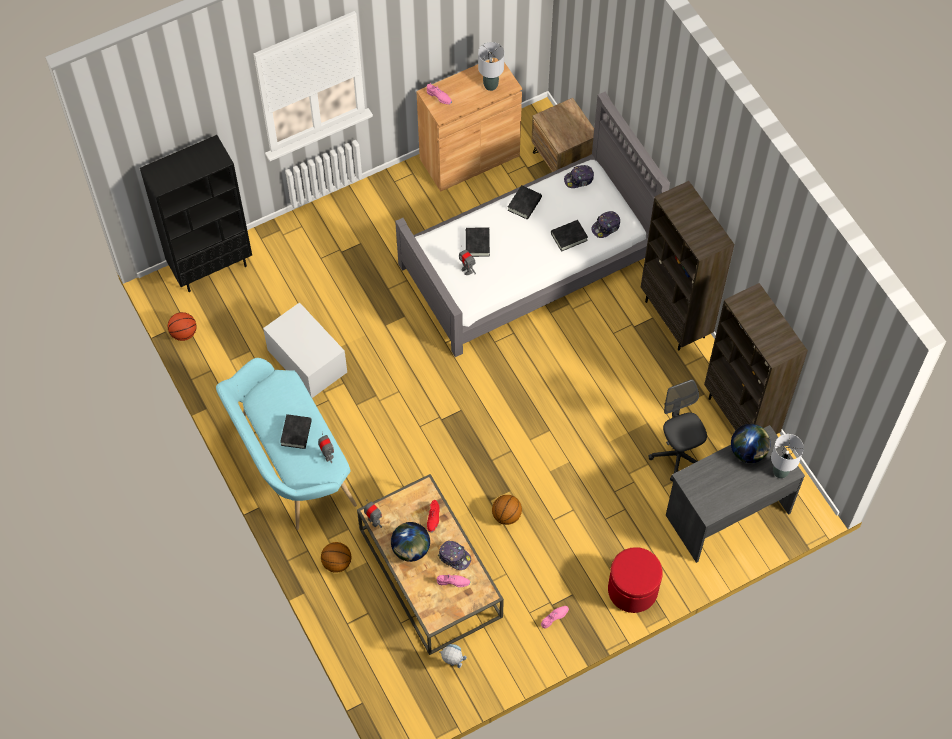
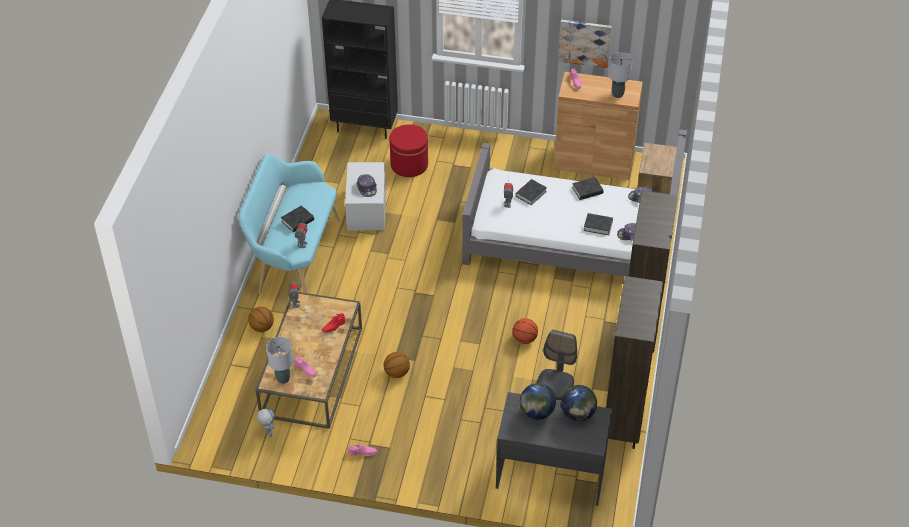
camera: 40 degrees right, 15 degrees down
basketball [168,312,197,341] -> basketball moved to [512,318,538,344]
globe [391,522,430,562] -> globe moved to [520,383,556,420]
cap [438,541,471,570] -> cap moved to [357,175,377,197]
red ottoman [608,547,663,613] -> red ottoman moved to [389,124,428,177]
grey table lamp [771,434,804,479] -> grey table lamp moved to [266,337,293,384]
none -> picture [558,20,612,68]

